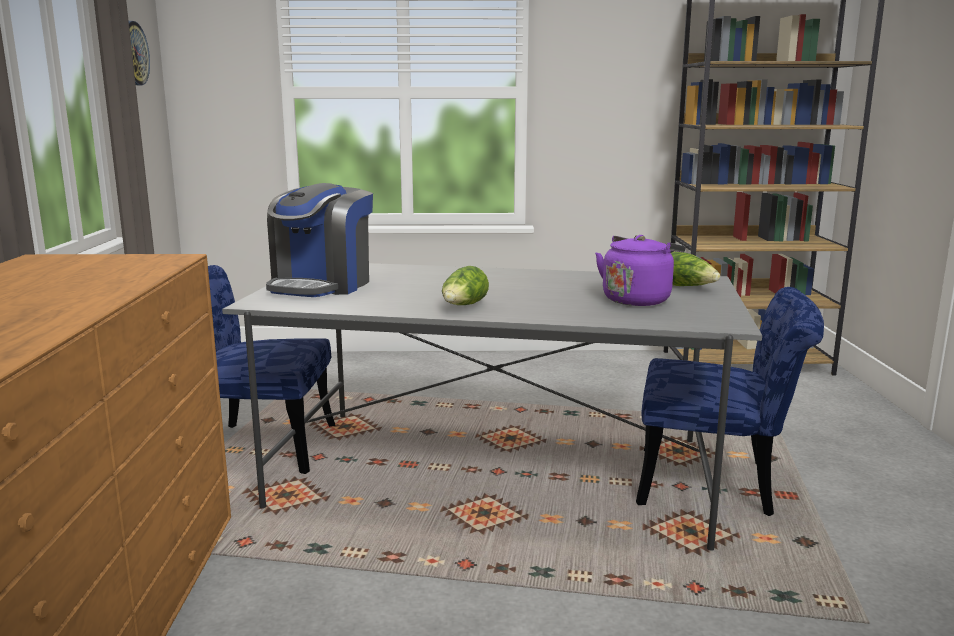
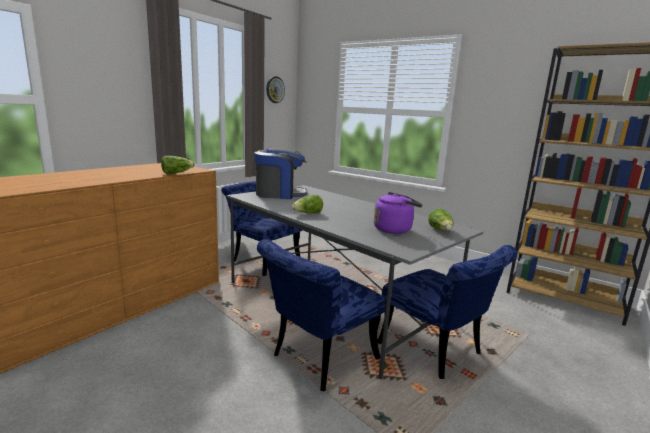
camera: 35 degrees right, 0 degrees up
coffee machine [266,183,373,297] -> coffee machine turned 150 degrees counterclockwise [254,148,308,199]
none -> lettuce [161,156,195,174]
none -> blue chair [257,239,385,391]

